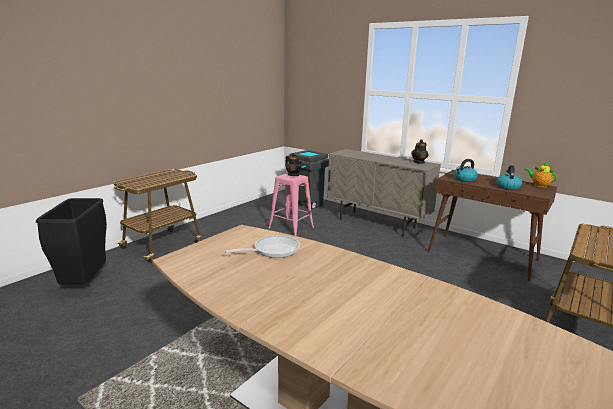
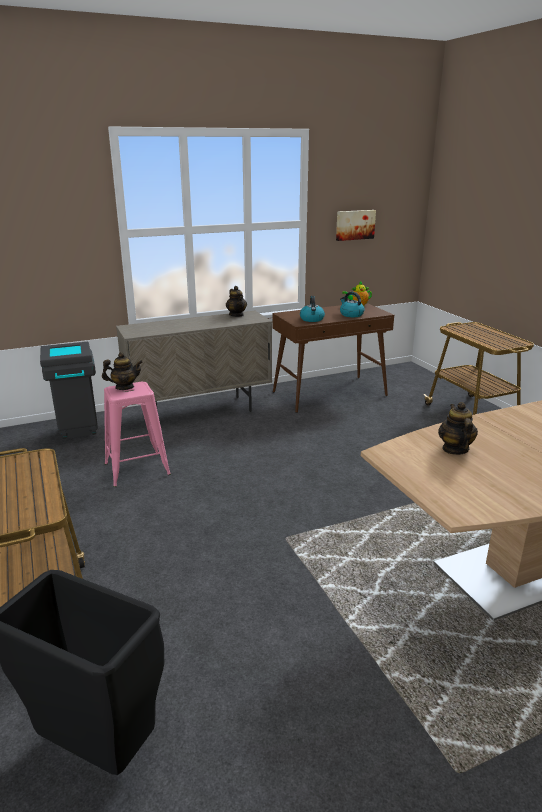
camera: 60 degrees left, 5 degrees up
frying pan [225,235,300,258] -> teapot [438,402,478,455]
none -> picture [336,210,376,241]

